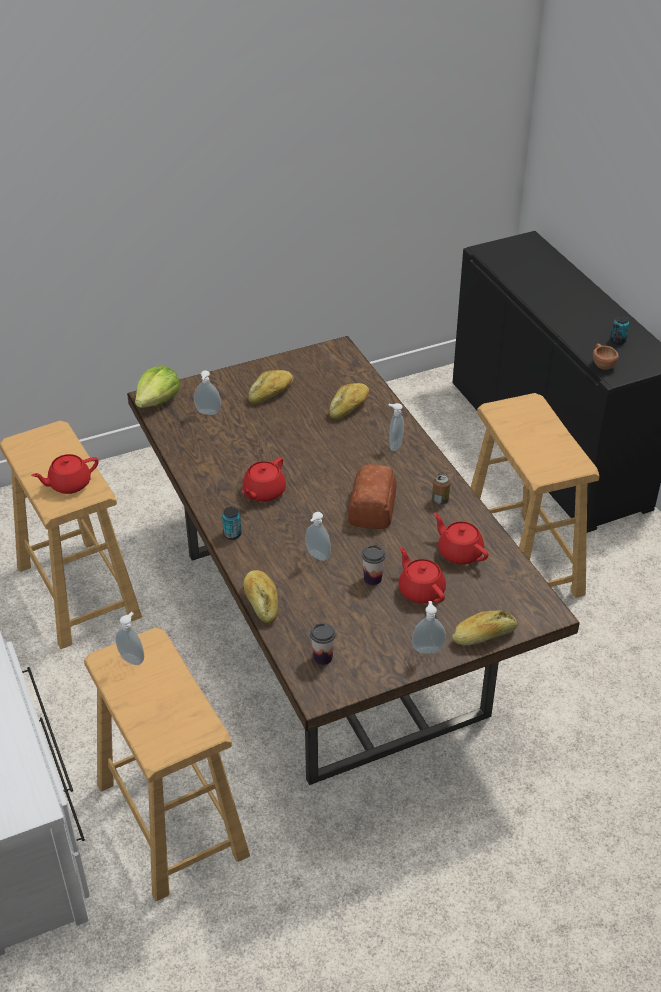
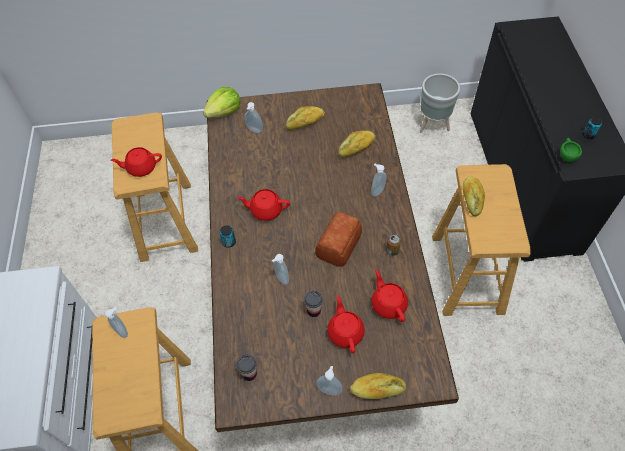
camera: 20 degrees right, 15 degrees up
red teapot [242,457,286,502] -> red teapot turned 45 degrees clockwise [237,189,290,221]
bread [243,570,278,624] -> bread moved to [463,177,485,216]
brown cup [593,343,619,370] -> green cup [560,138,582,162]
none -> grey planter [420,73,460,133]

